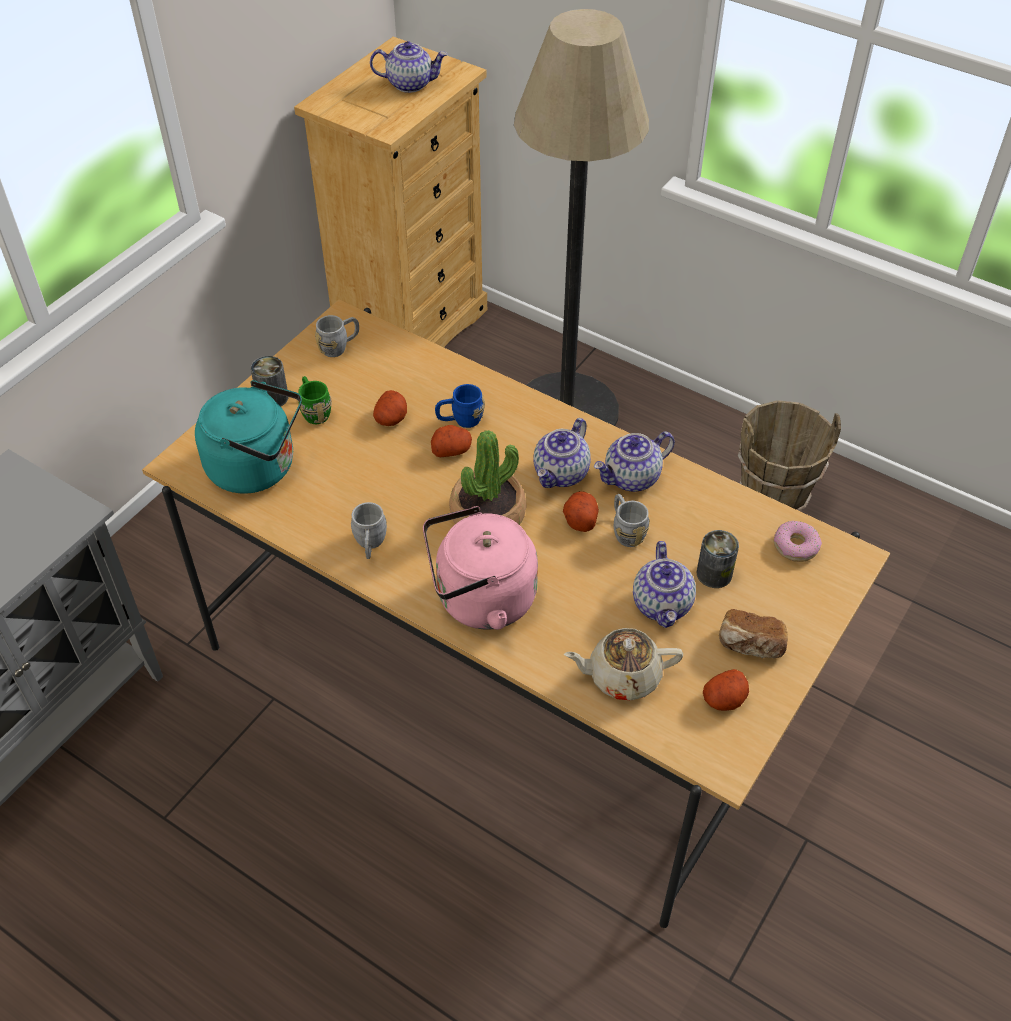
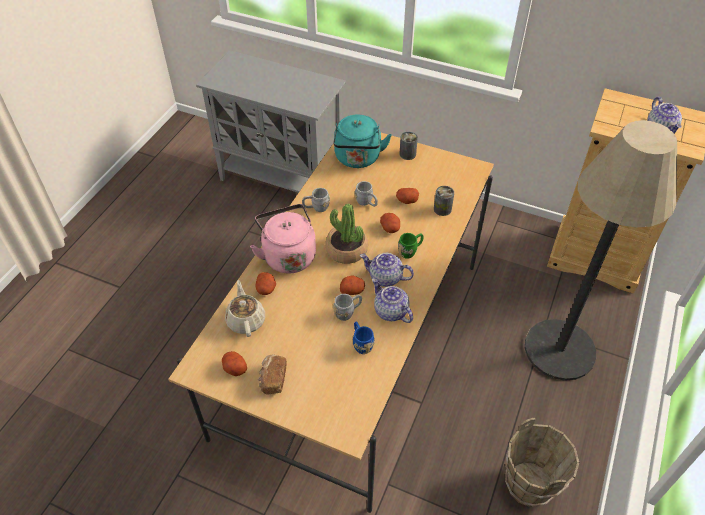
camera: 80 degrees right, 0 degrees up
green mug [298,376,332,424] -> green mug moved to [398,233,424,259]
grey mug [315,315,359,357] -> grey mug moved to [355,181,378,207]
blue mug [435,384,485,428] -> blue mug moved to [353,321,375,354]
teapot [633,541,696,628] -> none
can [697,530,739,588] -> can moved to [434,186,454,216]
donut [773,521,822,562] -> none
none -> potato [255,272,276,295]

